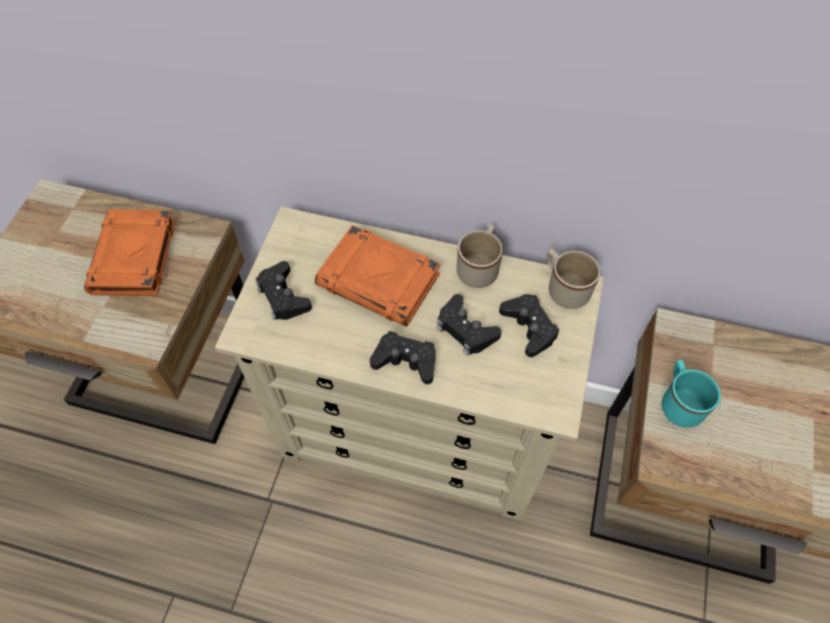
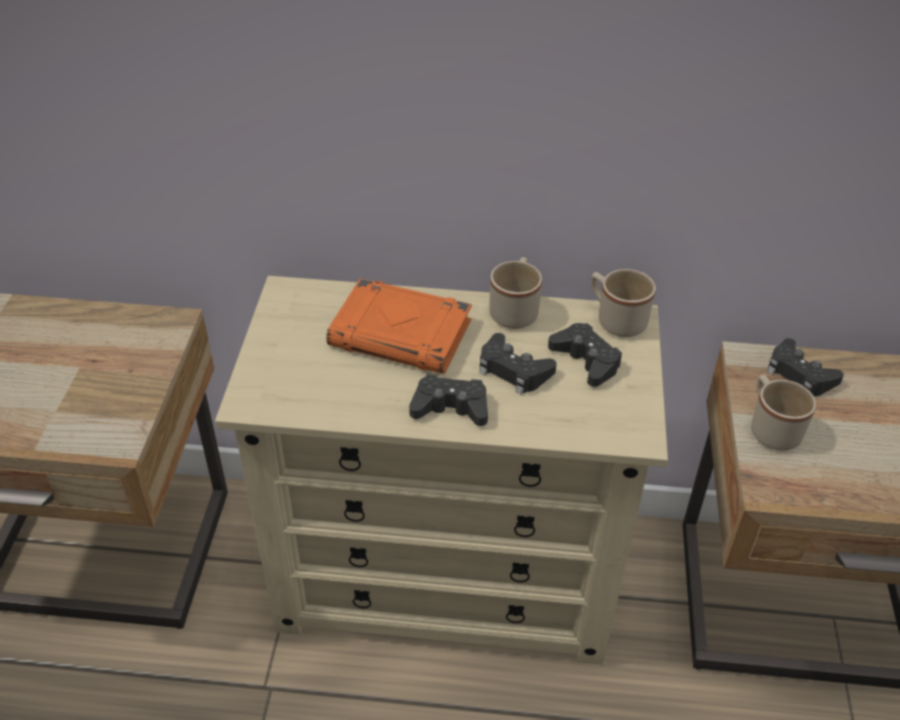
camera: 10 degrees left, 15 degrees down
orange book [84,209,175,296] -> none
black game controller [256,261,312,320] -> black game controller moved to [767,338,844,396]
turquoise mug [662,360,721,428] -> beige mug [751,375,816,451]

